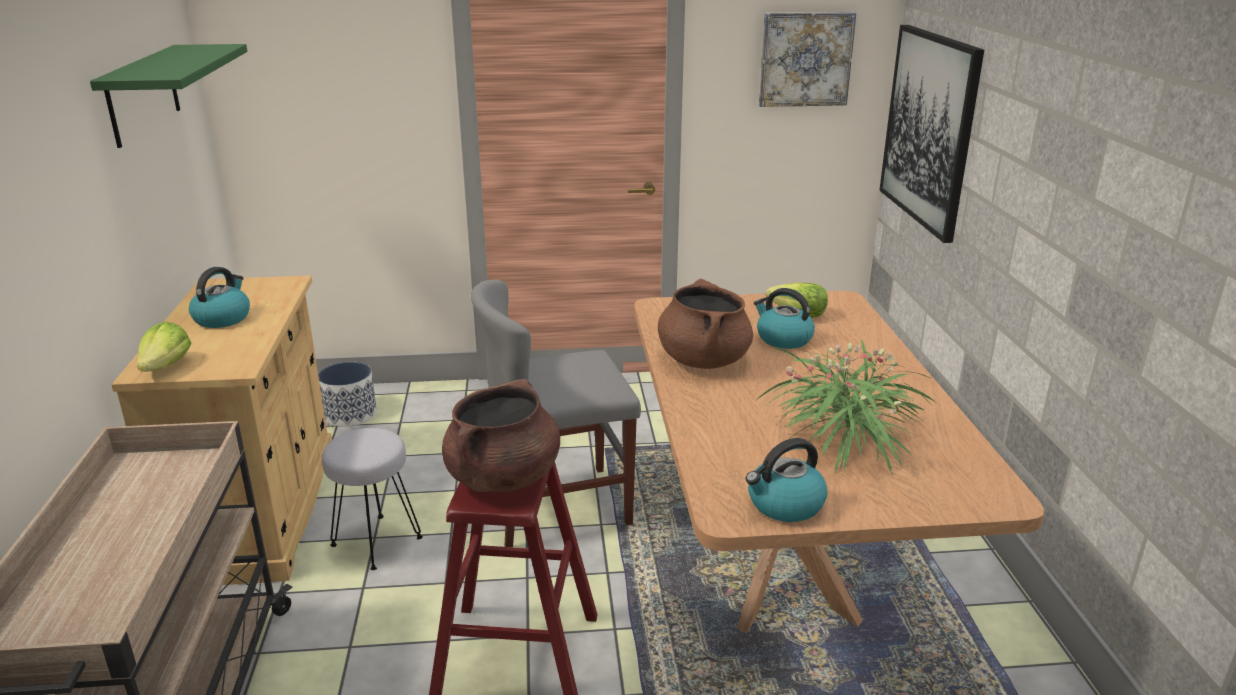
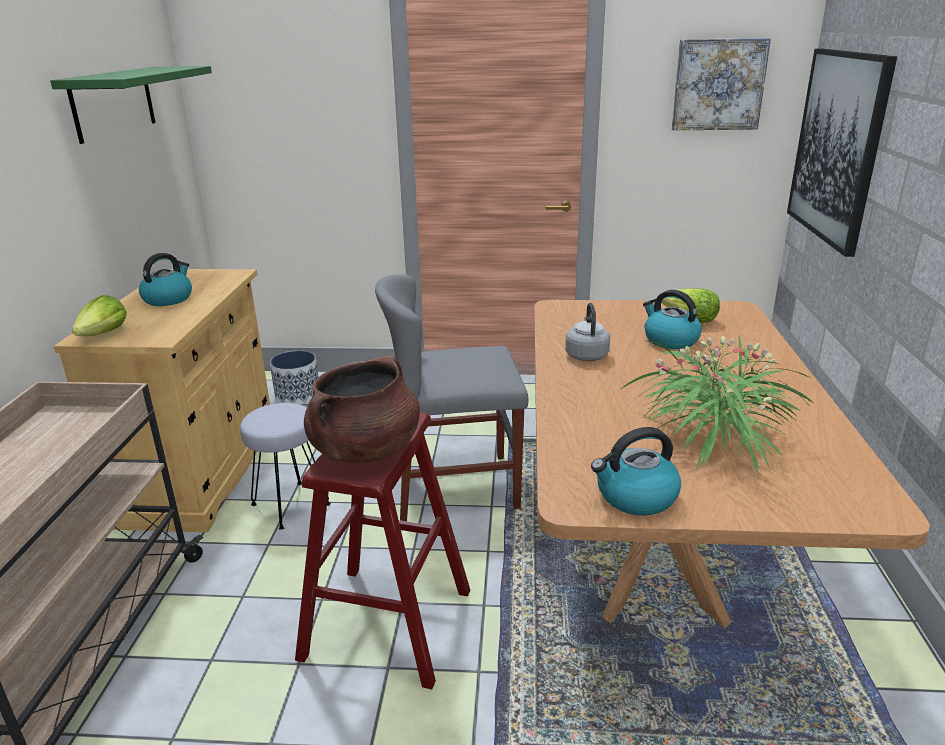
camera: 10 degrees right, 0 degrees up
brown cooking pot [658,279,753,369] -> grey kettle [565,303,610,361]

